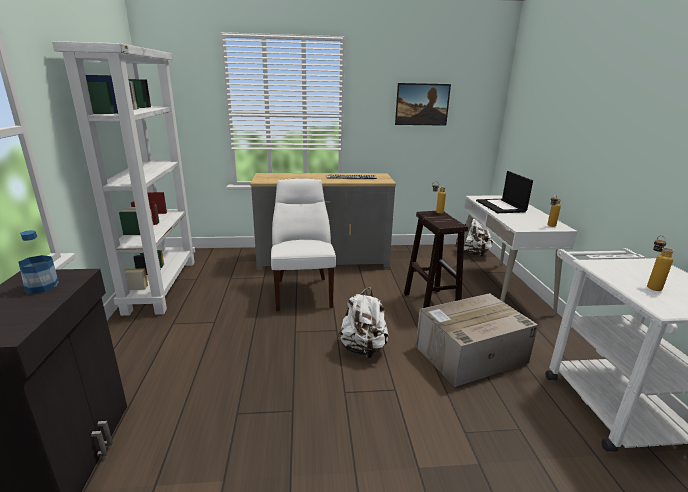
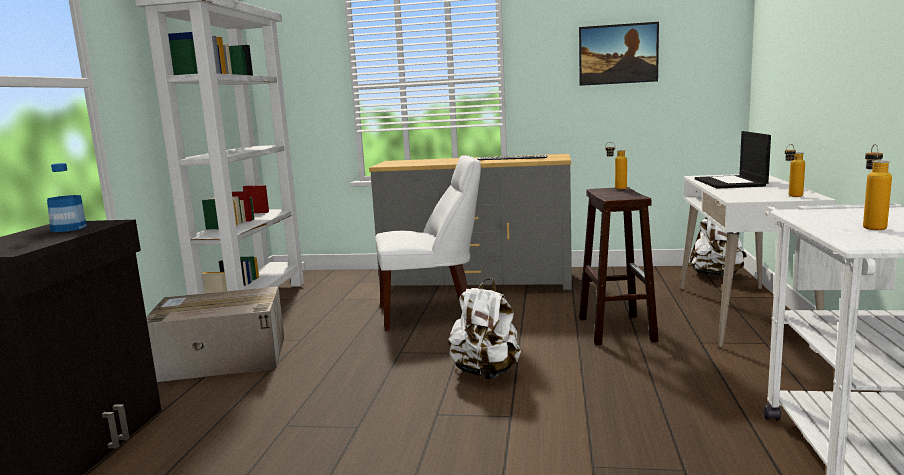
camera: 15 degrees right, 10 degrees down
white chair [271,178,336,311] -> white chair turned 75 degrees clockwise [375,155,481,331]
cardboard box [416,293,538,387] -> cardboard box moved to [146,286,284,382]

